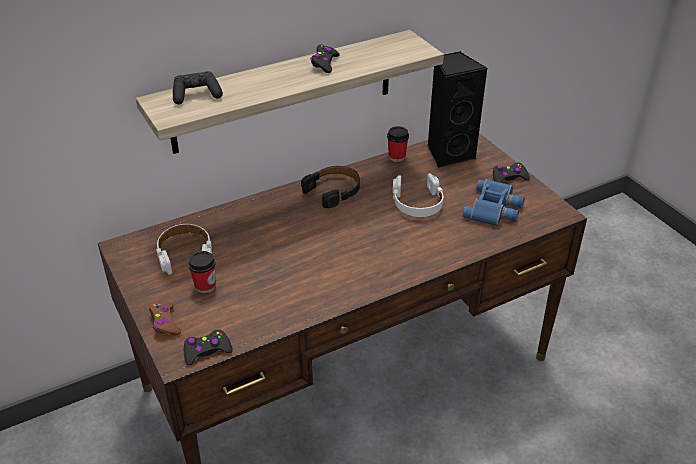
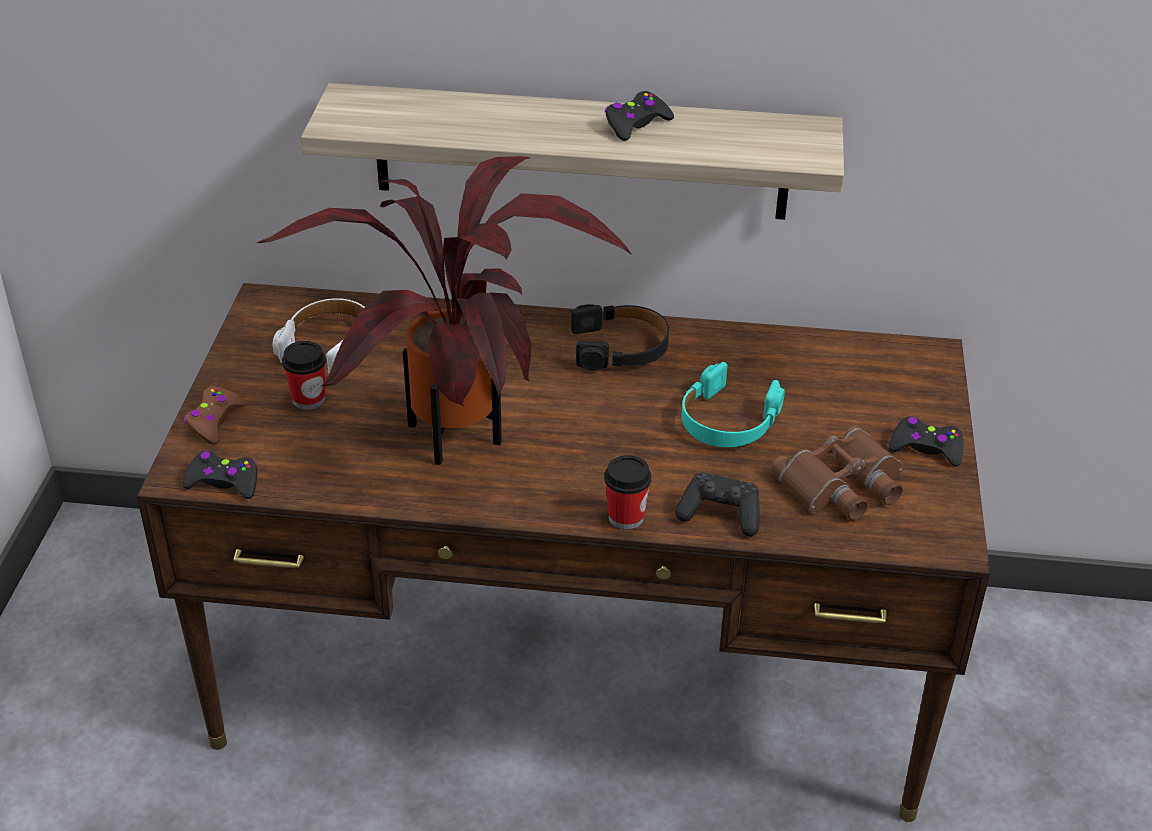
camera: 35 degrees right, 0 degrees up
black game controller [173,71,223,105] -> black game controller moved to [675,473,760,537]
cup [387,126,409,162] -> cup moved to [604,455,651,530]
white headphones [393,174,443,217] -> turquoise headphones [682,362,785,447]
black speaker [427,51,487,168] -> none
blue binoculars [463,179,525,226] -> brown binoculars [771,426,903,520]
none -> potted plant [257,156,632,465]

